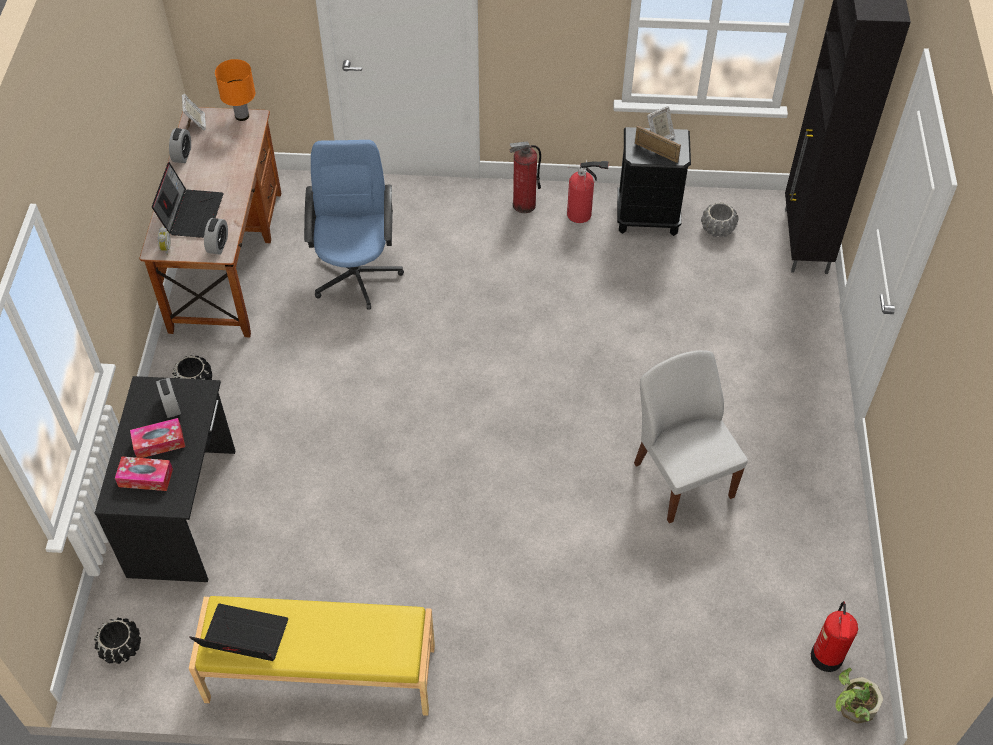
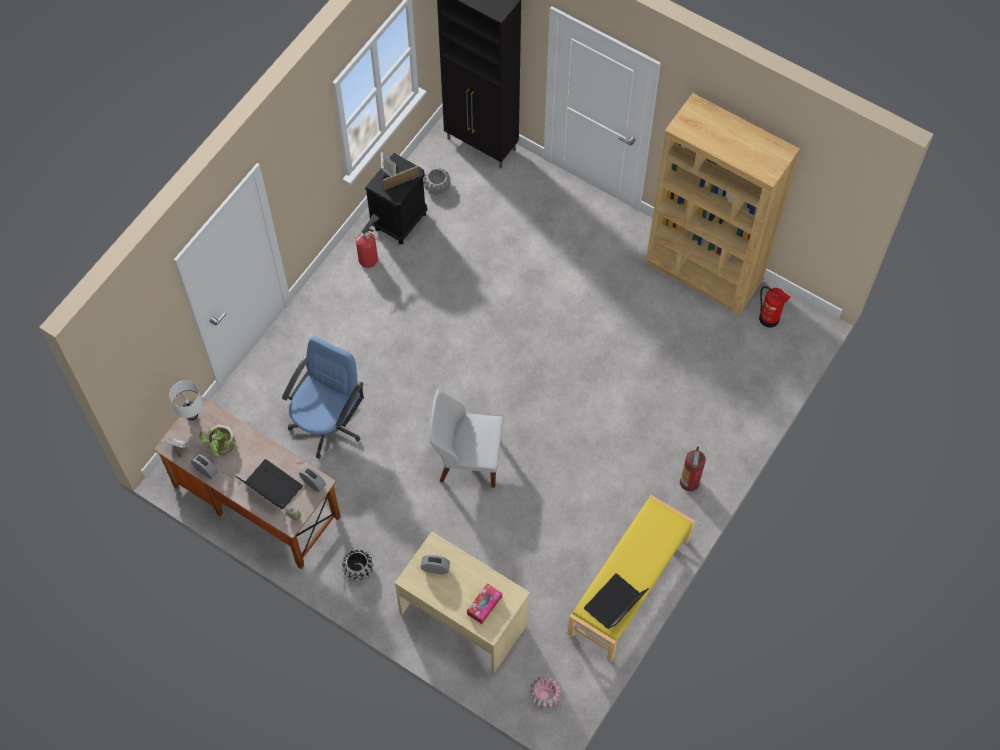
camera: 60 degrees left, 10 degrees up
black planter [94,617,141,664] -> pink planter [529,676,561,709]
black desk [95,376,235,582] -> beige desk [395,532,530,674]
tissue box [130,418,185,458] -> none
orange table lamp [215,59,255,121] -> white table lamp [169,380,203,420]
blue office chair [304,140,404,310] -> blue office chair turned 90 degrees clockwise [282,336,364,459]
fire extinguisher [510,141,541,213] -> fire extinguisher moved to [680,446,706,491]
white chair [634,350,748,523] -> white chair moved to [430,389,503,488]
potted plant [835,668,883,724] -> potted plant moved to [200,424,236,456]
none -> brown bookcase [646,93,800,316]

